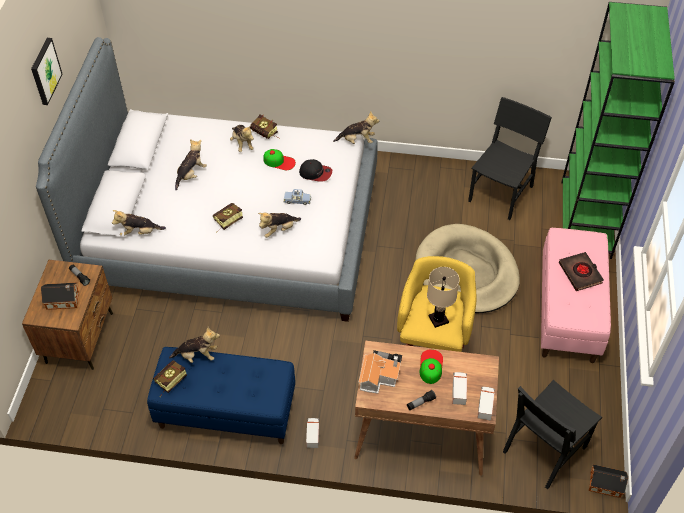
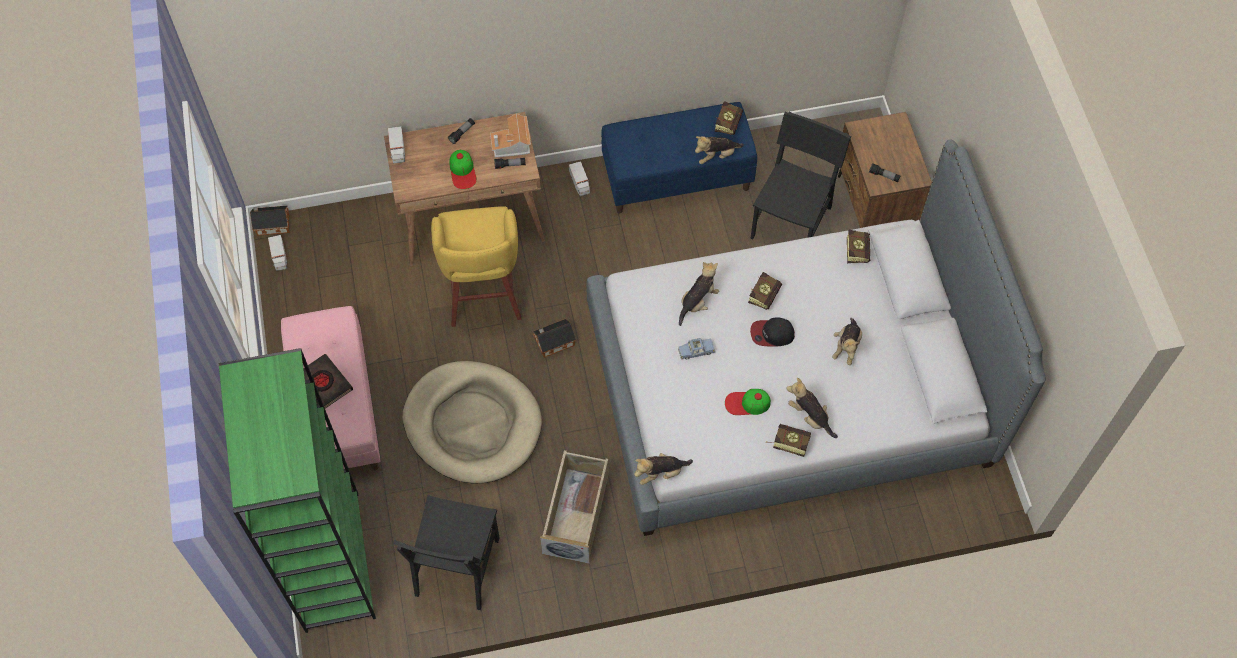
camera: 160 degrees right, 10 degrees up
picture [31,38,63,105] -> none
toy house [41,282,79,310] -> toy house moved to [533,319,576,358]
plush toy [112,210,166,236] -> book [847,230,870,263]
cap [299,159,332,182] -> cap moved to [750,318,795,346]
beige table lamp [427,267,460,328] -> none
toy truck [452,372,467,405] -> toy truck moved to [268,235,287,271]
black chair [503,380,602,489] -> black chair moved to [750,112,851,239]
none -> beige storage box [540,450,609,564]

